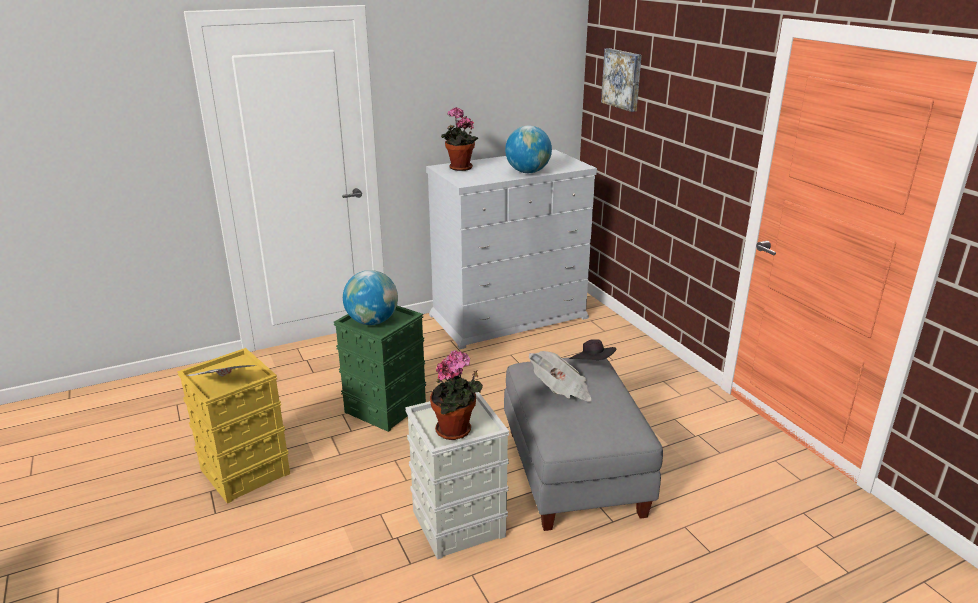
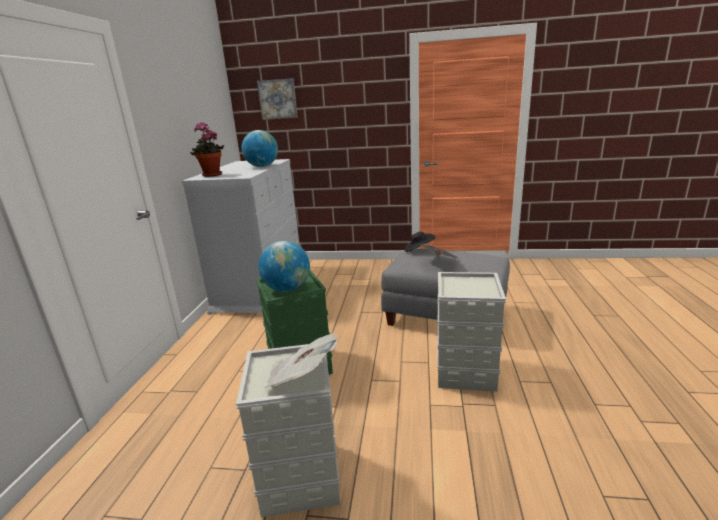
camera: 55 degrees left, 5 degrees down
yellow storage box [177,348,290,504] -> grey storage box [236,344,340,517]
potted plant [430,350,483,440] -> none

